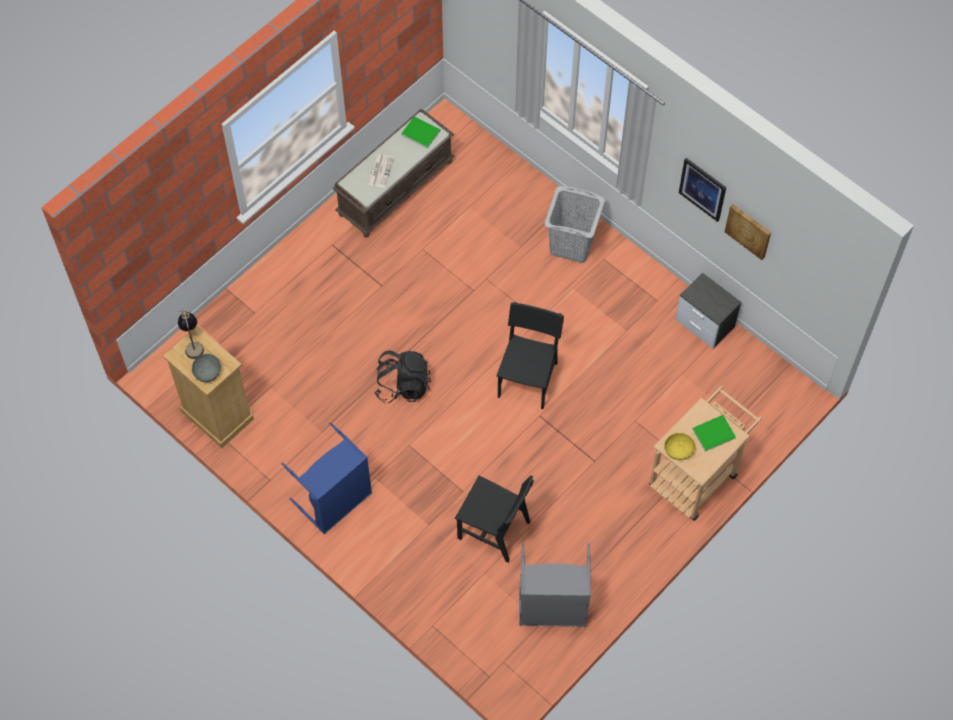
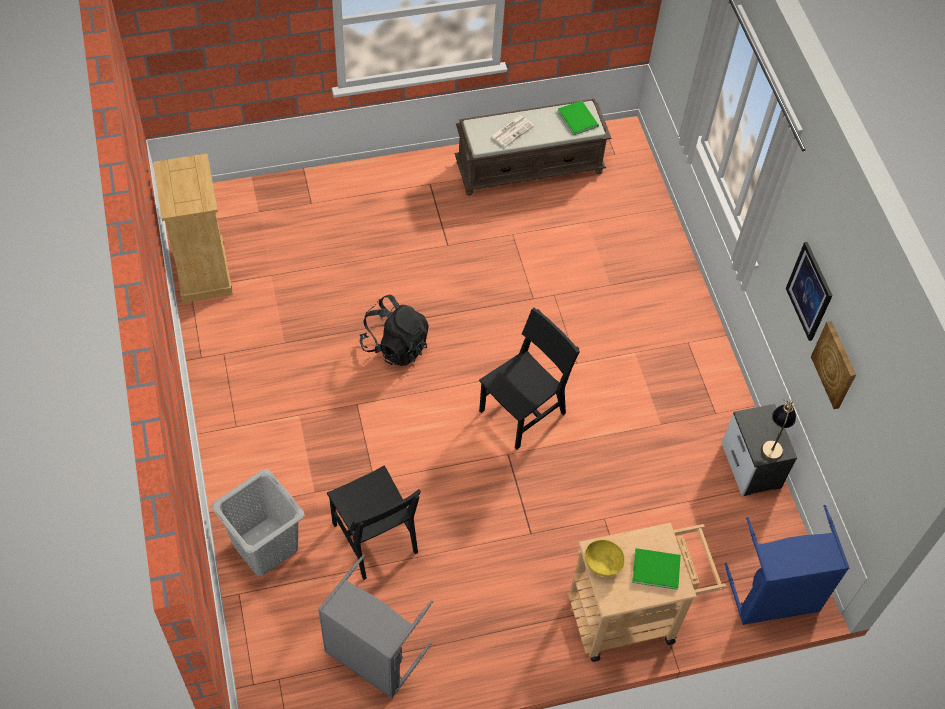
camera: 30 degrees right, 5 degrees down
table lamp [178,309,204,359] -> table lamp moved to [761,399,796,461]
grey bowl [192,354,221,382] -> none
blue laundry basket [281,422,372,534] -> blue laundry basket moved to [724,505,849,625]
grey laundry basket [544,186,605,263] -> grey laundry basket moved to [212,469,304,576]

